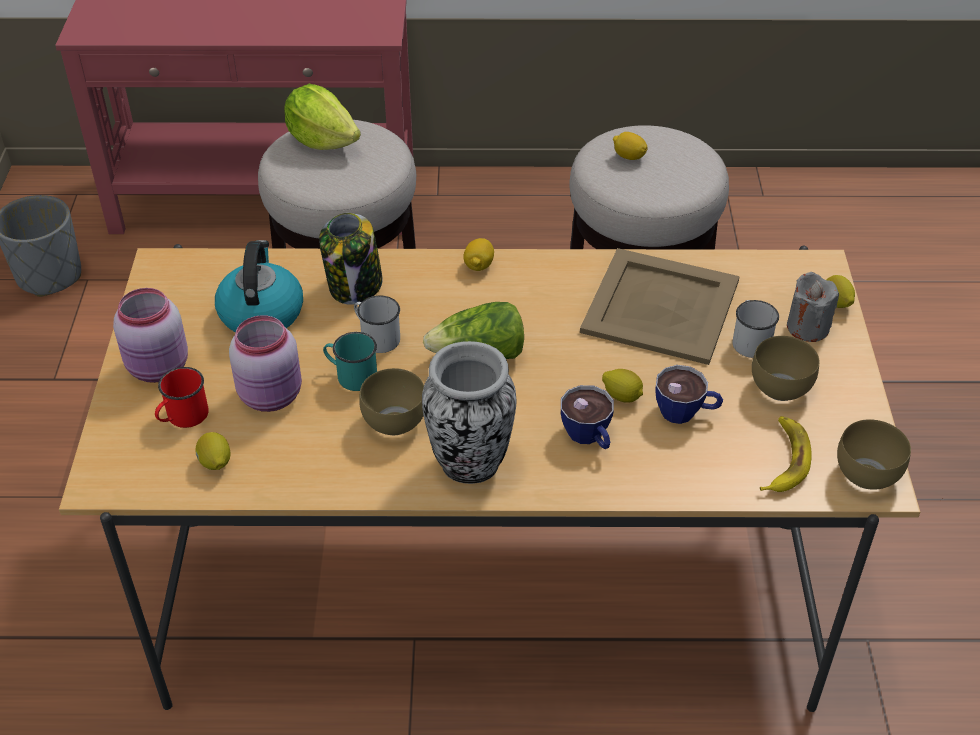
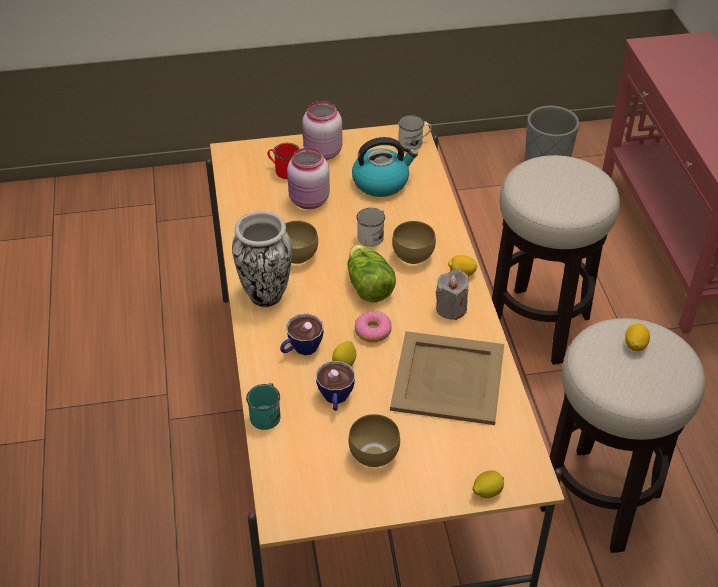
camera: 80 degrees right, 0 degrees up
lemon [196,432,231,470] -> none
lettuce [284,84,361,150] -> none
jar [319,213,383,305] -> none
turquoise mug [323,332,377,391] -> turquoise mug moved to [246,383,281,430]
white mug [732,300,779,358] -> white mug moved to [398,115,432,150]
banana [760,416,812,492] -> none
grey candle [787,272,839,342] -> grey candle moved to [436,269,469,320]
brown bowl [837,419,911,490] -> brown bowl moved to [392,221,436,264]
none -> donut [355,311,392,342]

